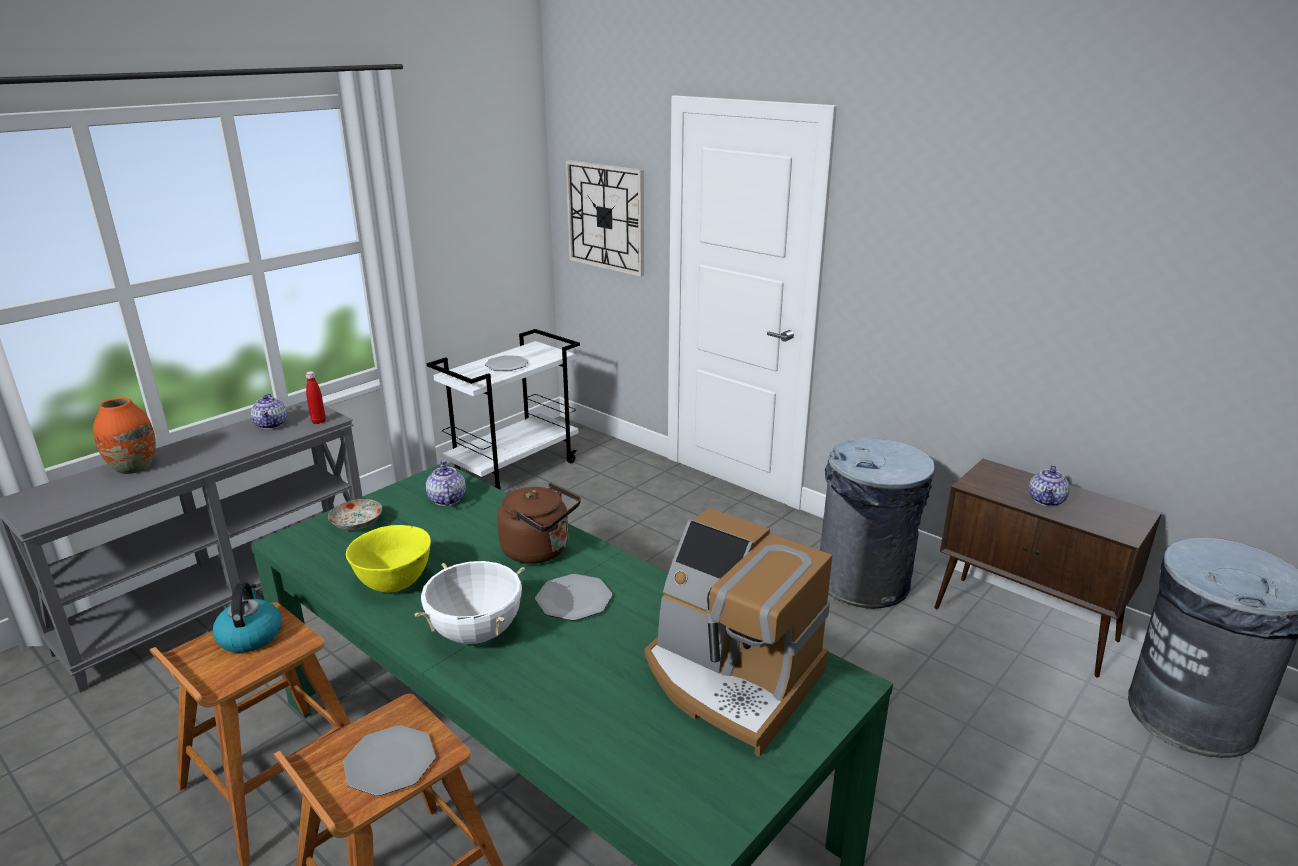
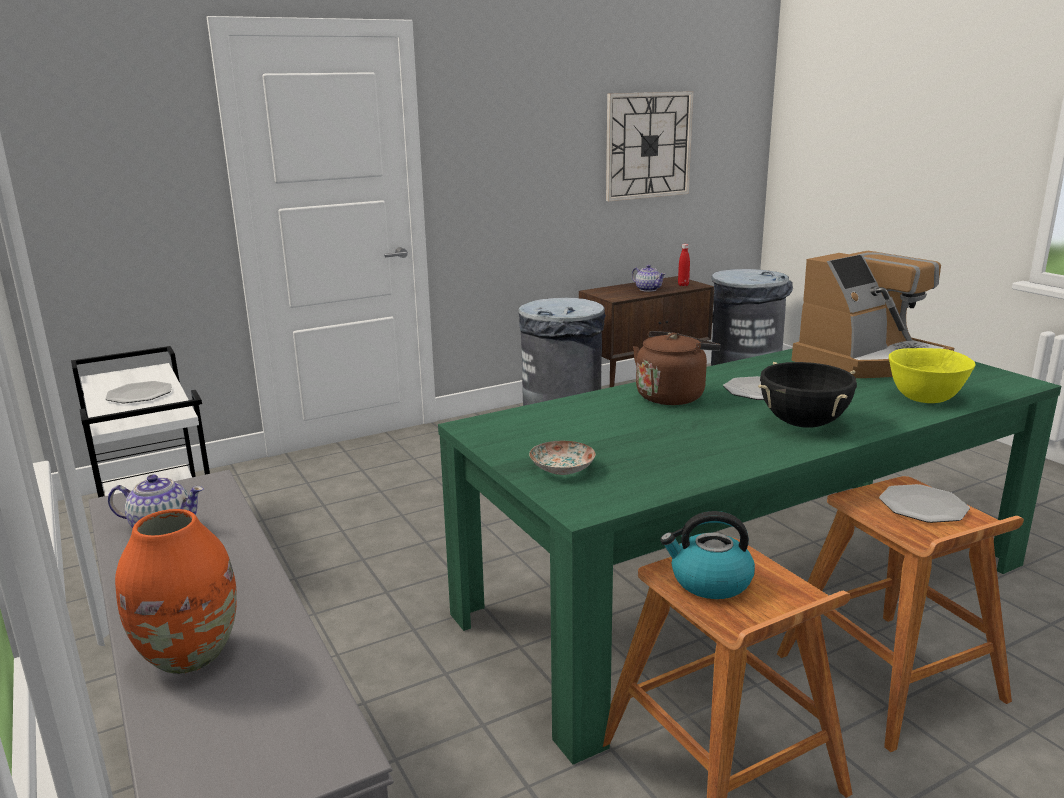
camera: 70 degrees left, 5 degrees down
red bottle [305,371,326,424] -> red bottle moved to [678,244,690,286]
yellow bowl [346,525,431,593] -> yellow bowl moved to [889,348,975,403]
white cooking pot [414,561,525,644] -> black cooking pot [758,362,857,428]
teapot [426,460,466,506] -> none
wall clock [565,160,644,277] -> wall clock moved to [606,91,693,201]

